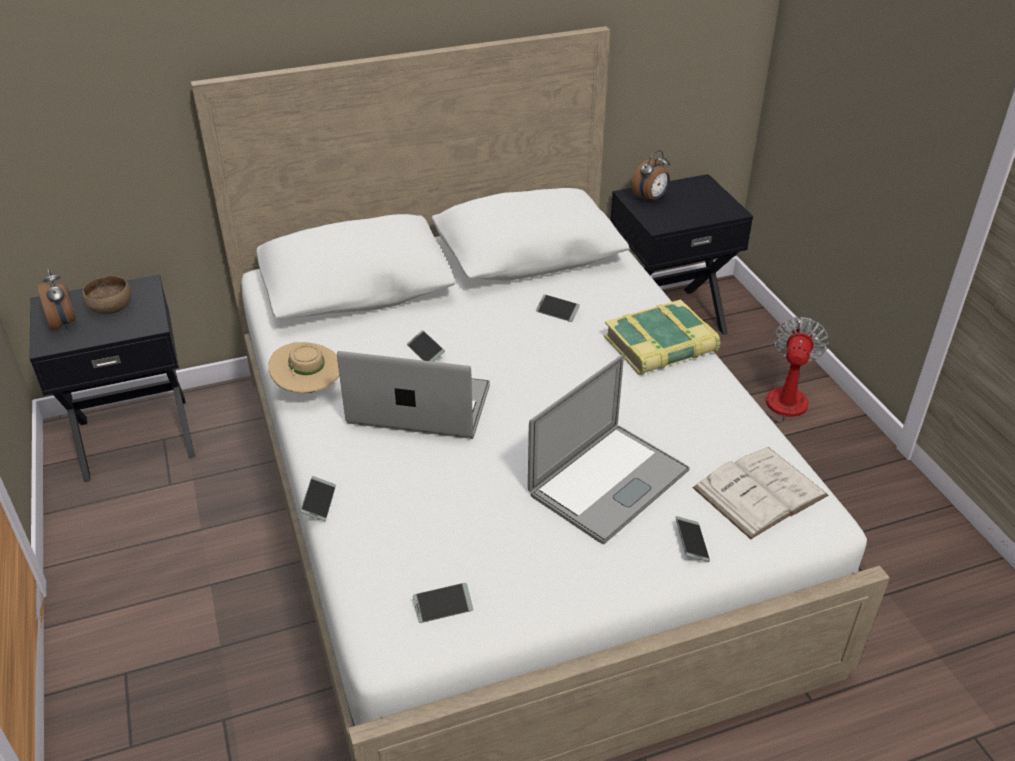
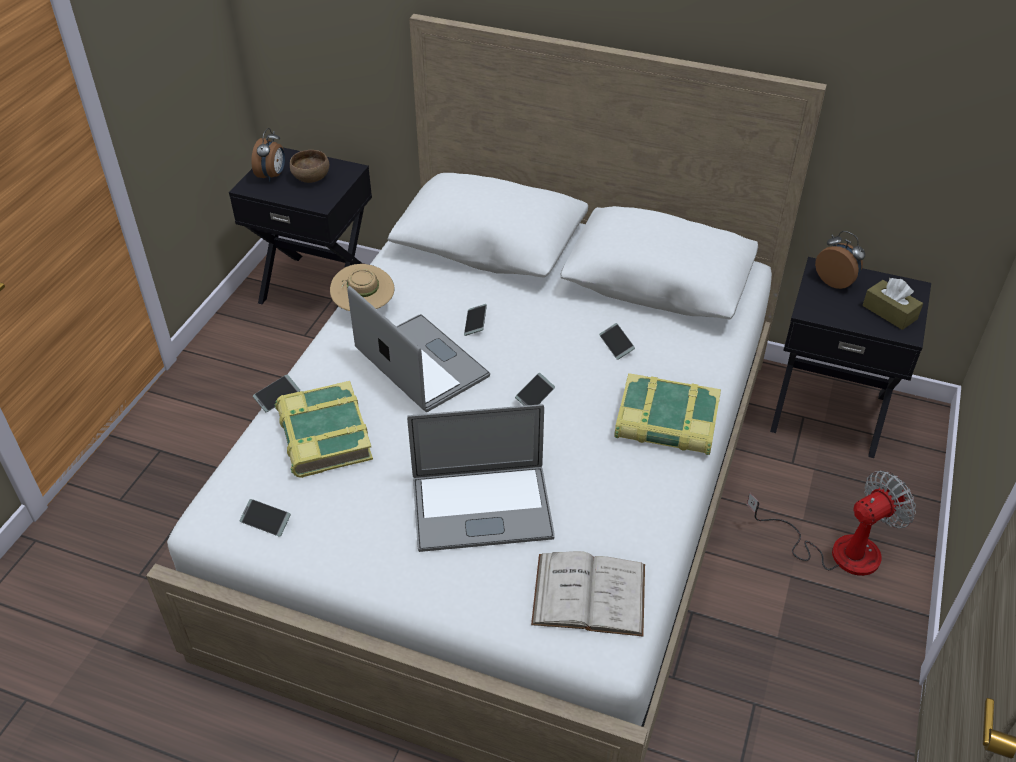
camera: 40 degrees right, 5 degrees up
alarm clock [631,150,670,203] -> alarm clock turned 135 degrees counterclockwise [815,231,865,289]
phone [676,516,710,562] -> phone moved to [515,373,555,406]
none -> book [275,381,373,478]
none -> brown tissue box [863,278,923,330]

